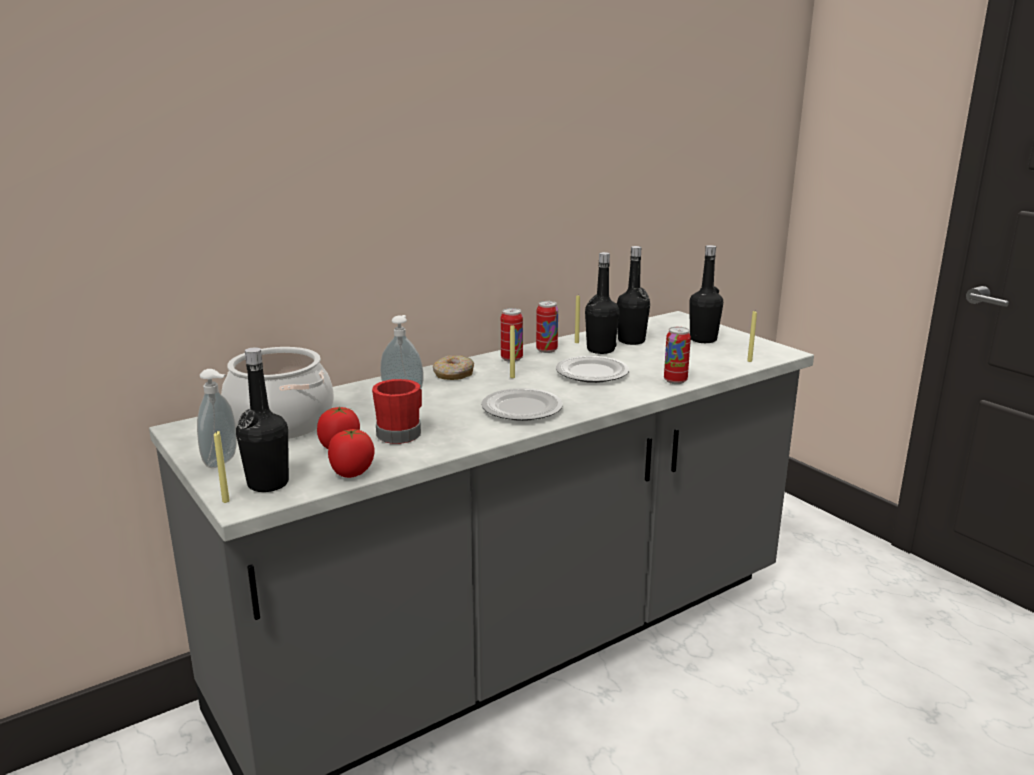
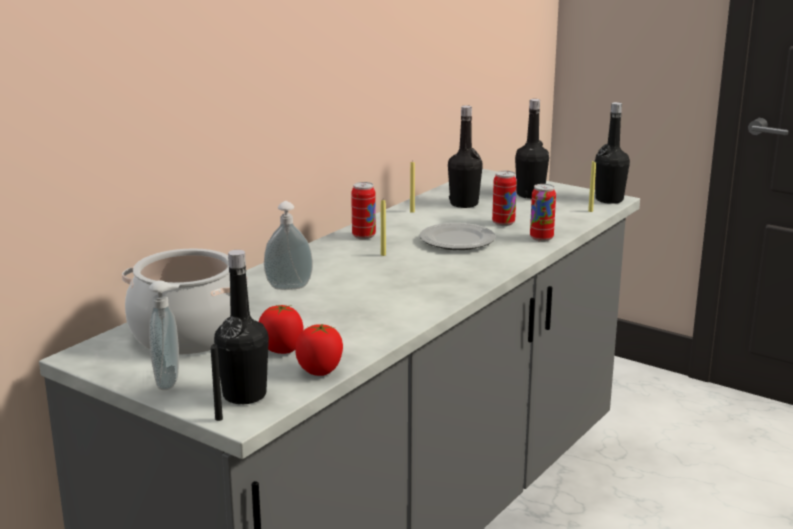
camera: 20 degrees left, 0 degrees up
yellow candle [214,431,230,503] -> black candle [211,344,223,421]
red mug [372,379,422,444] -> none
donut [433,355,474,380] -> none
plate [481,388,563,421] -> none
can [536,301,558,353] -> can moved to [492,171,517,226]
black bottle [585,252,620,354] -> black bottle moved to [595,102,630,204]

